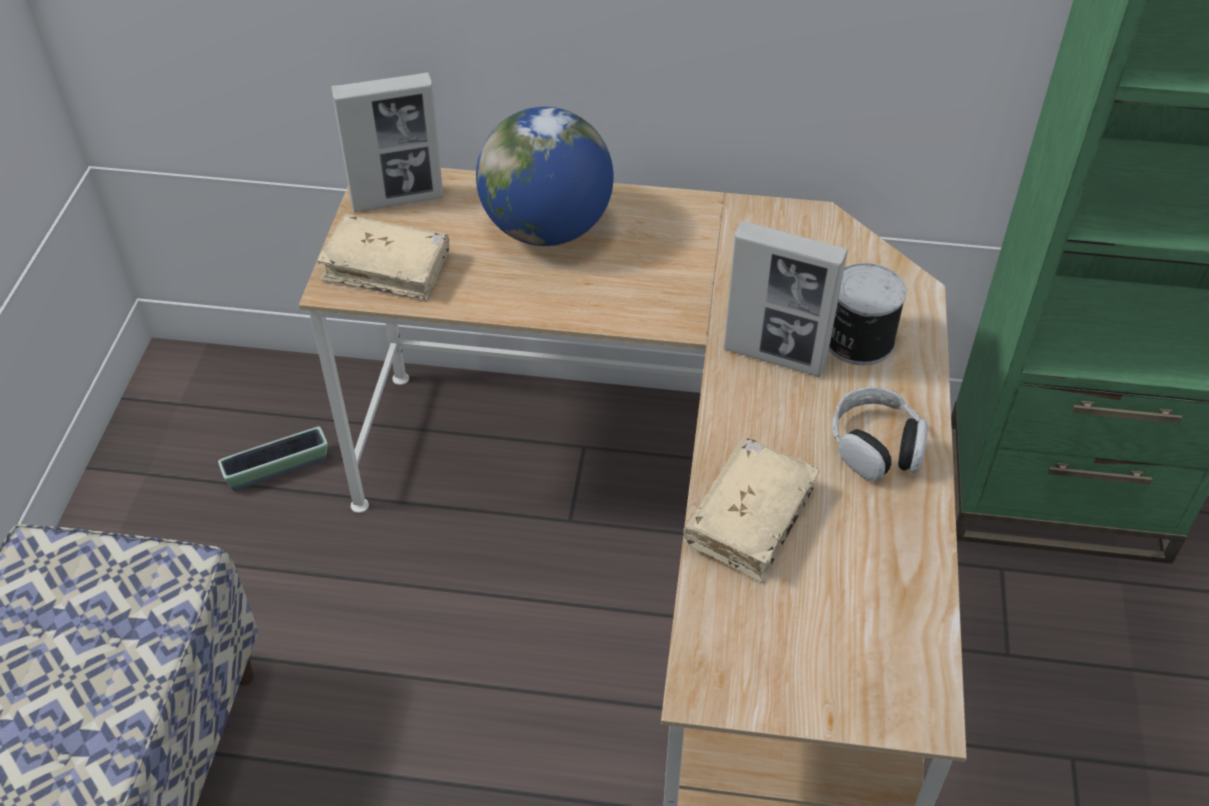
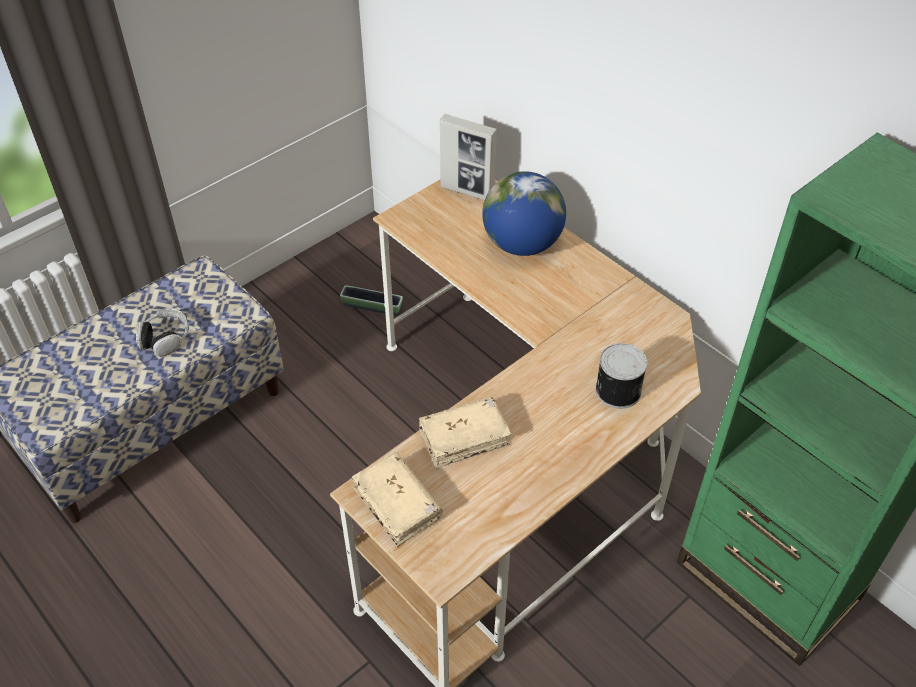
camera: 40 degrees right, 0 degrees up
beige book [317,214,450,302] -> beige book moved to [351,452,443,547]
picture frame [723,220,848,377] -> none
headphones [832,387,928,482] -> headphones moved to [136,308,189,357]

